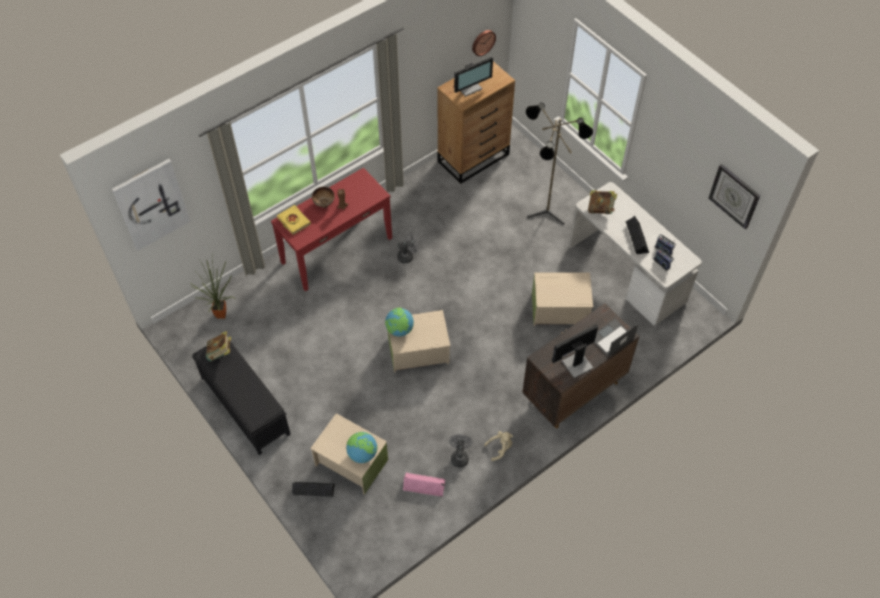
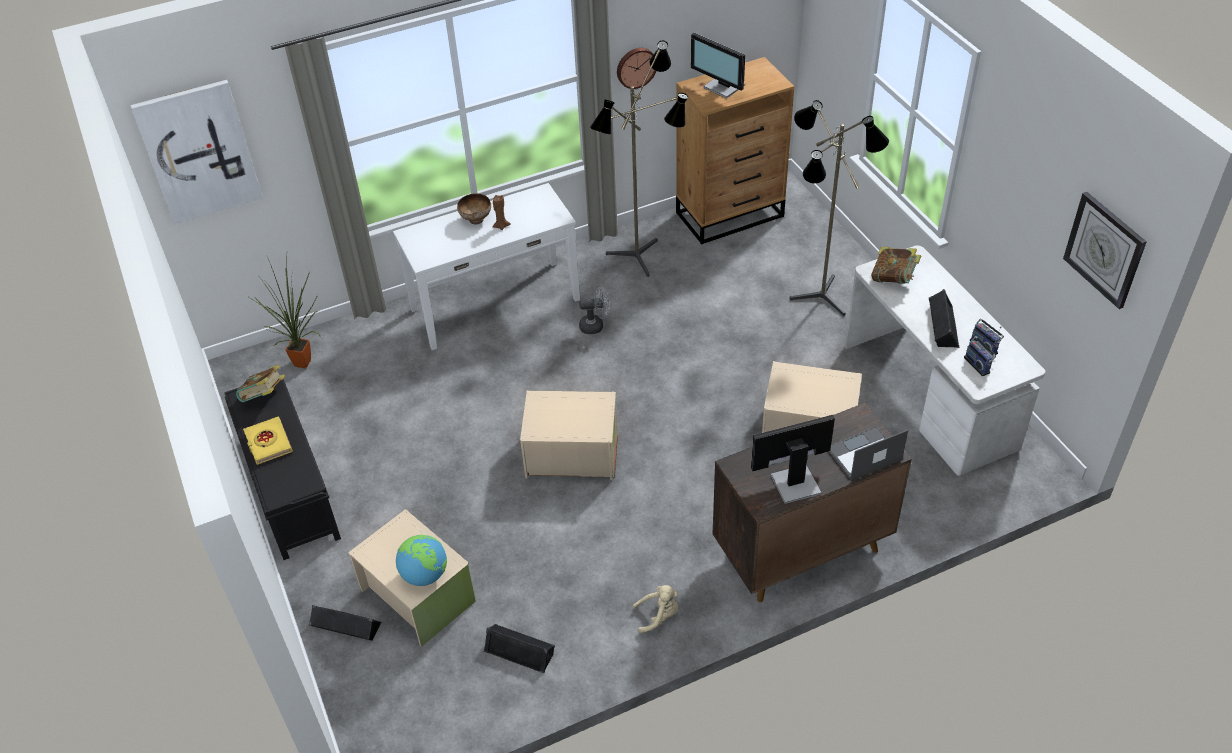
camera: 15 degrees right, 10 degrees down
red console table [271,168,392,291] -> white console table [393,183,580,350]
yellow book [277,205,311,235] -> yellow book moved to [243,417,293,465]
globe [385,308,414,337] -> none
pink speaker [403,473,445,497] -> black speaker [484,624,555,673]
grey fan [449,434,473,467] -> none
monitor [454,56,493,97] -> monitor turned 60 degrees clockwise [691,33,745,98]
wall clock [472,30,496,56] -> wall clock moved to [617,48,656,89]
none -> floor lamp [590,41,688,277]

